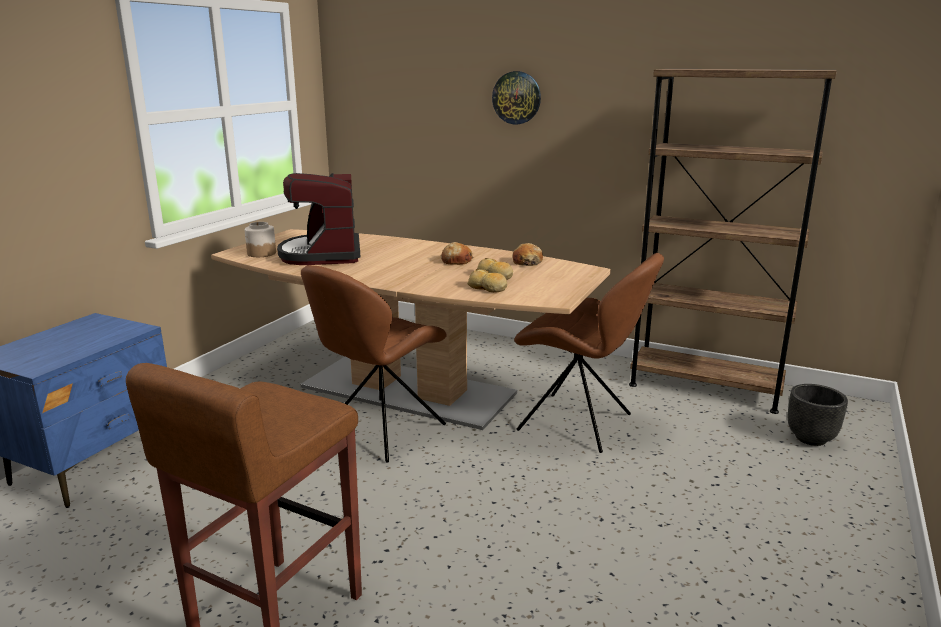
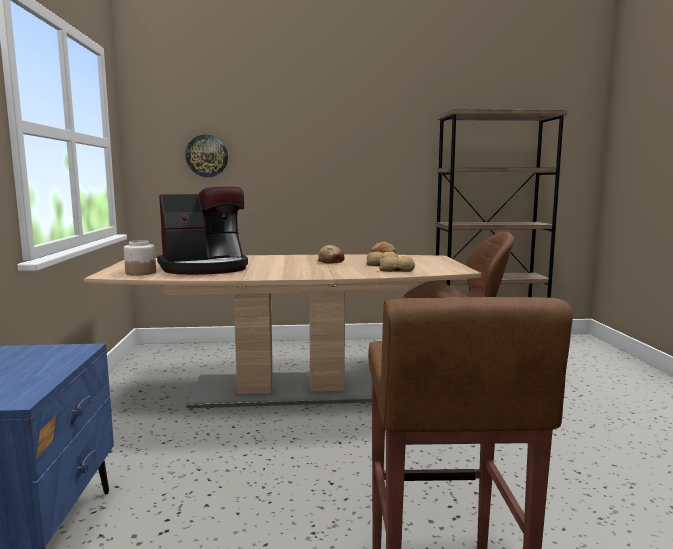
camera: 30 degrees left, 10 degrees down
coffee machine [277,173,360,265] -> coffee machine turned 75 degrees counterclockwise [157,187,248,275]
brown chair [301,265,447,462] -> none
wall clock [492,71,541,125] -> wall clock moved to [185,135,228,177]
black planter [788,384,848,446] -> none

